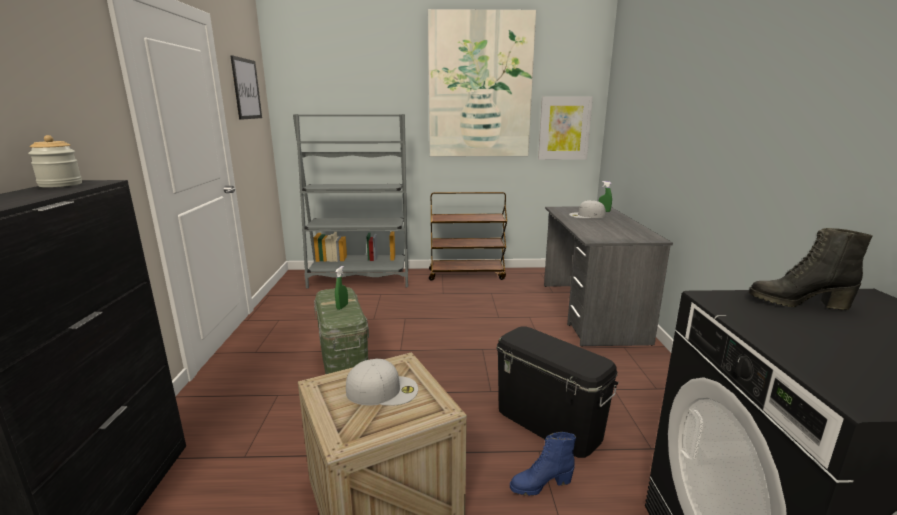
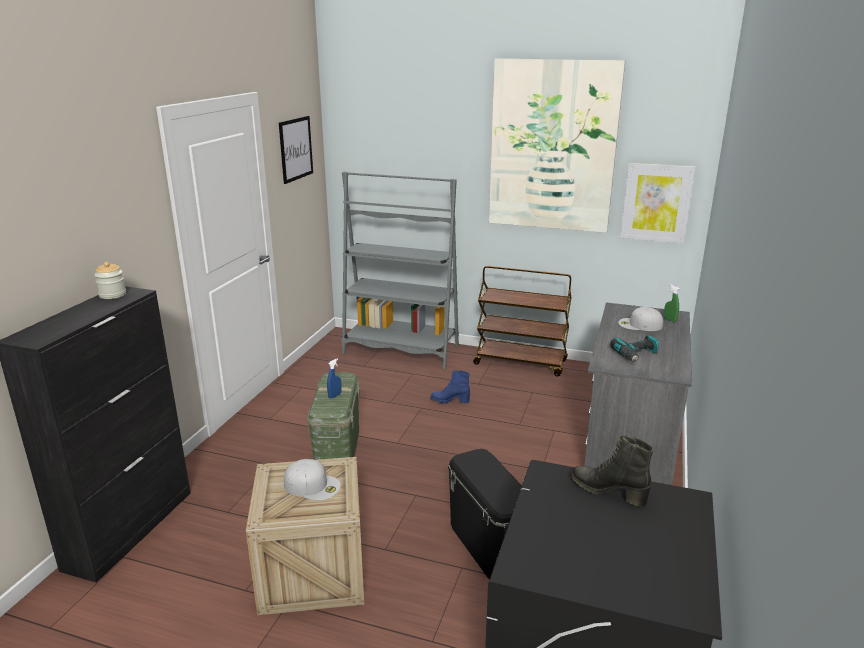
camera: 20 degrees right, 5 degrees up
green spray bottle [335,266,348,310] -> blue spray bottle [327,358,342,398]
blue boot [510,432,576,496] -> blue boot moved to [431,370,470,404]
none -> power drill [610,335,660,362]

